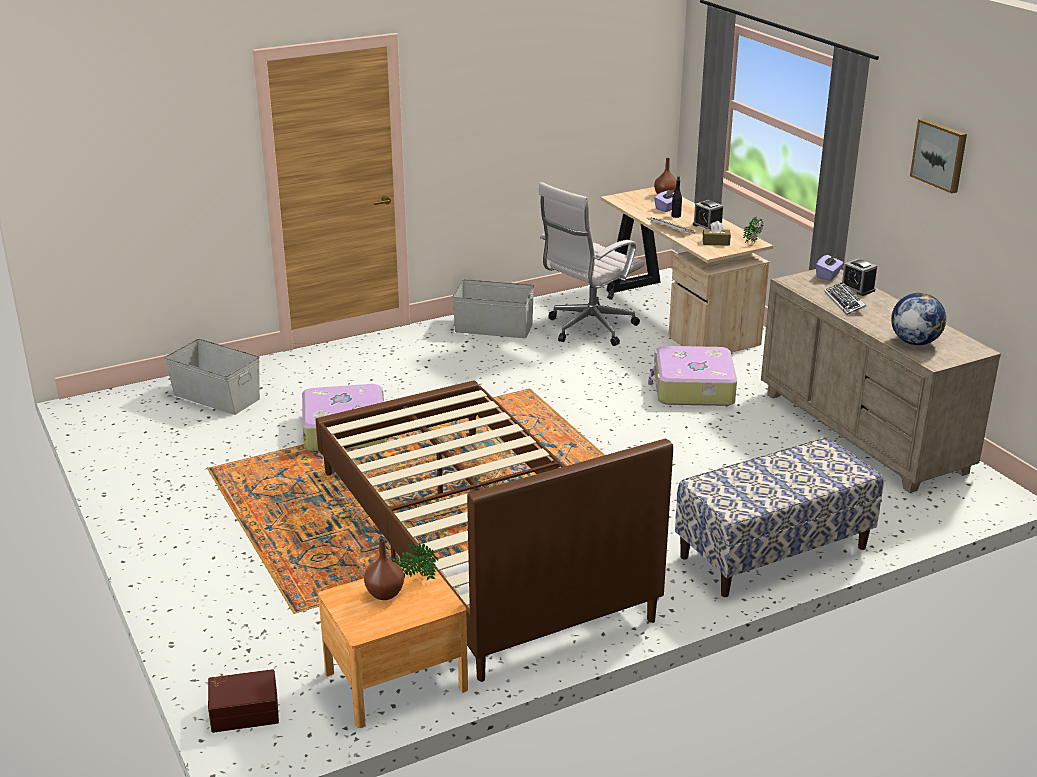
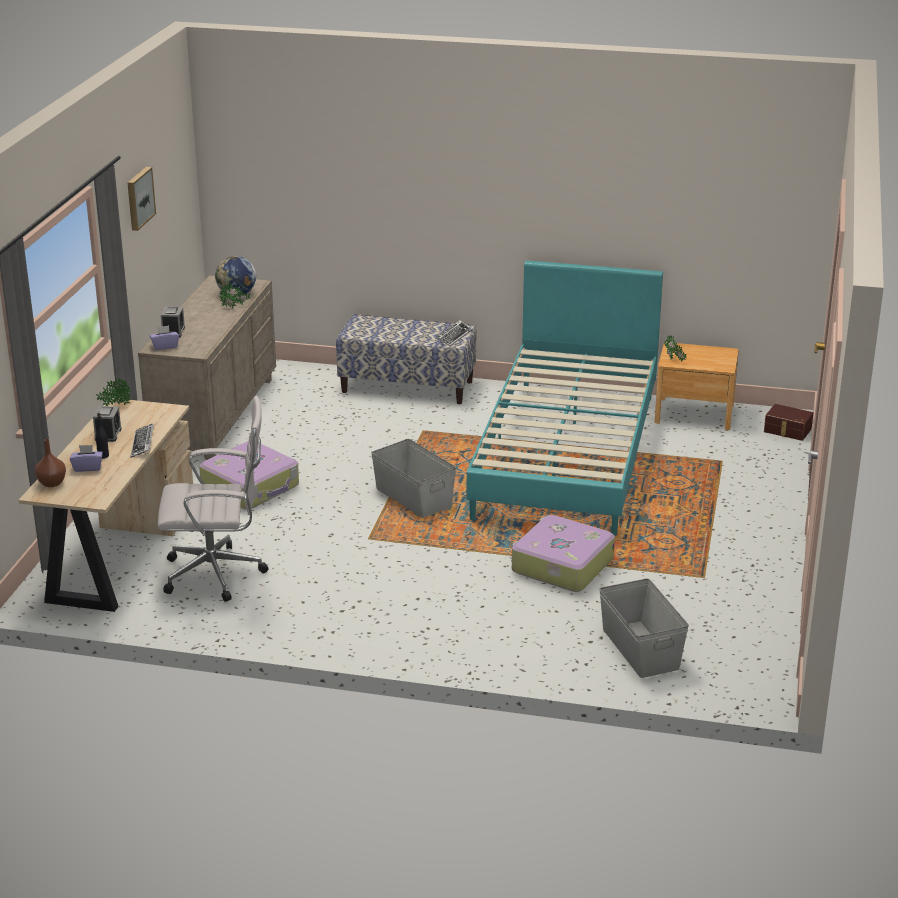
camera: 140 degrees left, 0 degrees up
brown bed [316,380,673,682] -> turquoise bed [467,260,663,536]
brown vase [364,539,404,600] -> none
grey storage box [452,279,534,338] -> grey storage box moved to [371,439,456,518]
brown tissue box [703,221,731,246] -> none
keyboard [824,282,866,315] -> keyboard moved to [436,320,472,346]
none -> potted plant [219,283,250,308]

